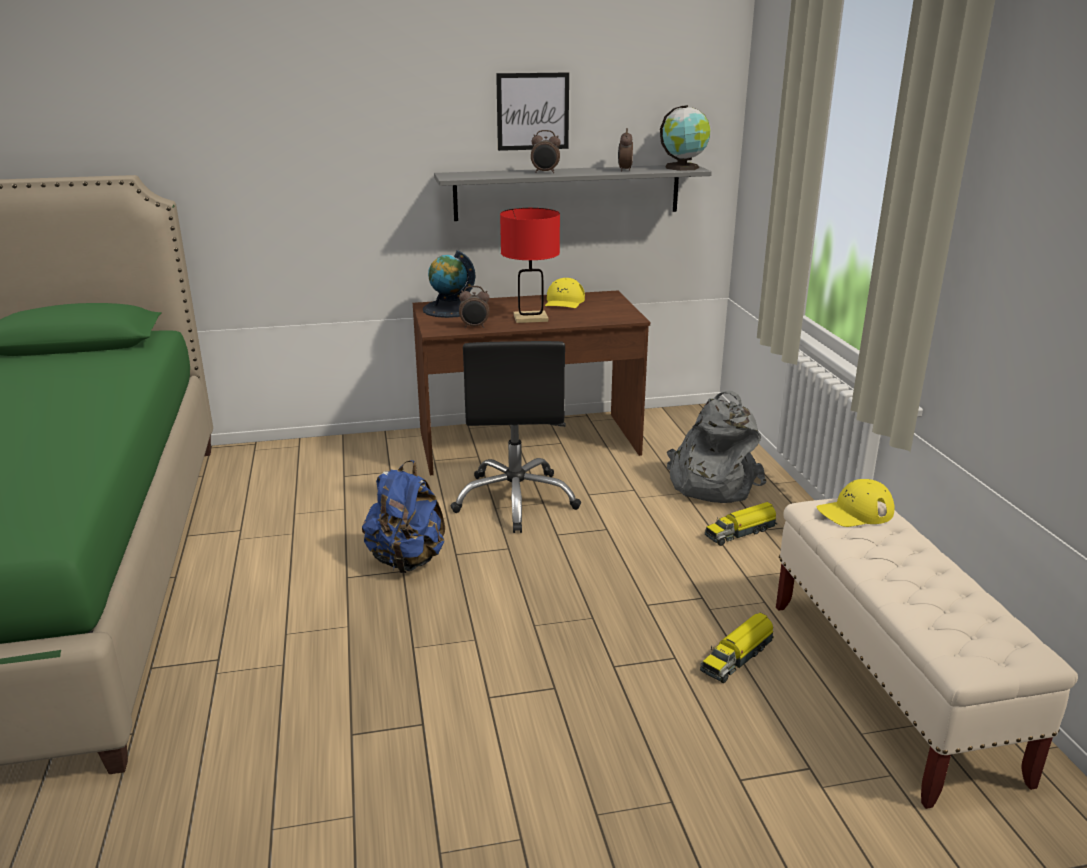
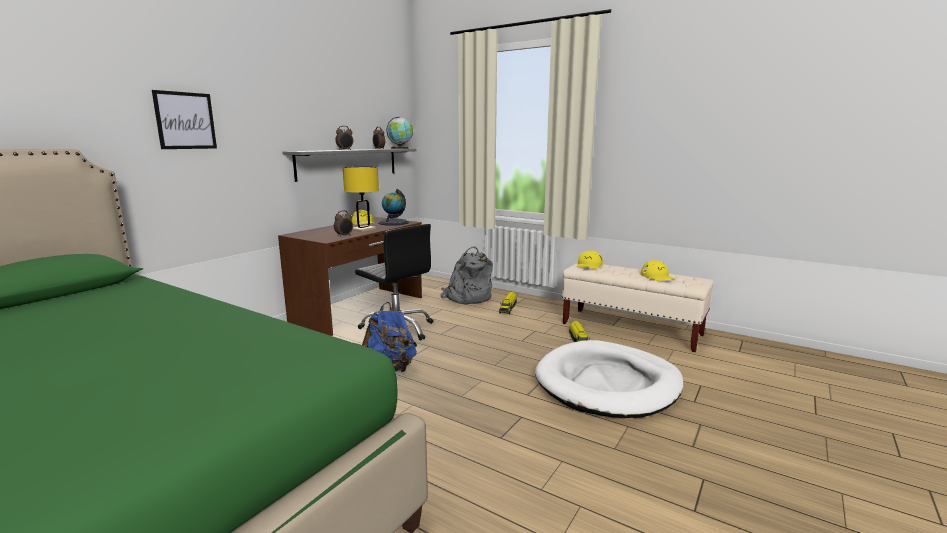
camera: 45 degrees left, 10 degrees down
globe [423,250,476,318] -> globe moved to [379,189,409,226]
picture [496,72,569,151] -> picture moved to [152,90,217,149]
red table lamp [500,208,560,323] -> yellow table lamp [343,167,379,232]
none -> white dog bed [535,340,683,418]
none -> yellow cap [641,260,675,281]

